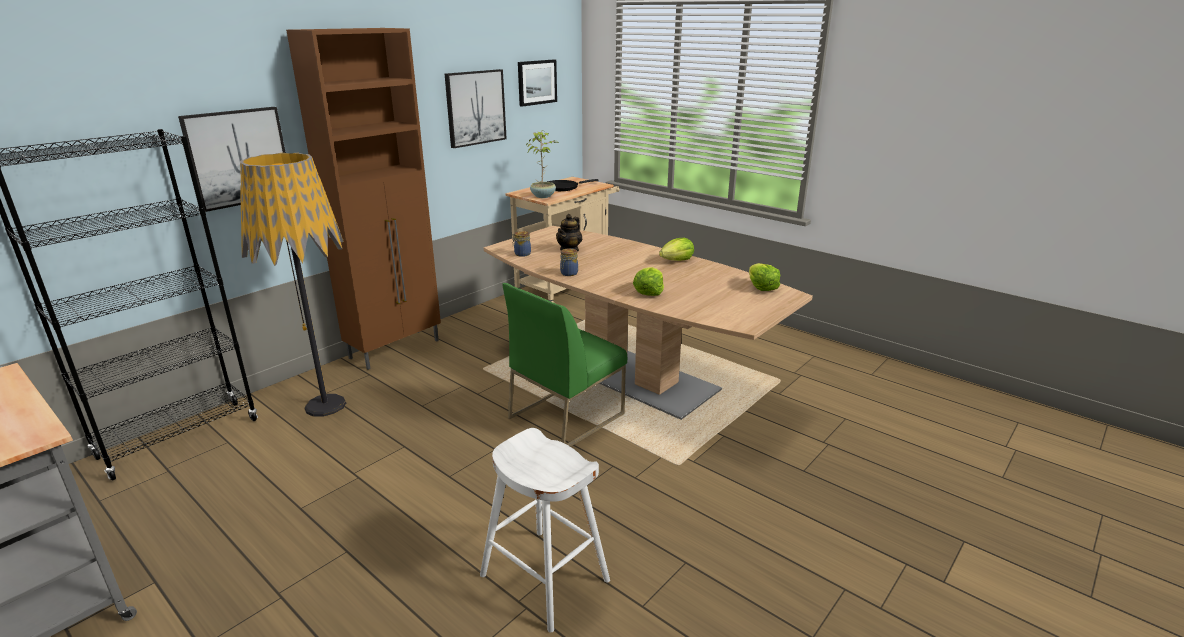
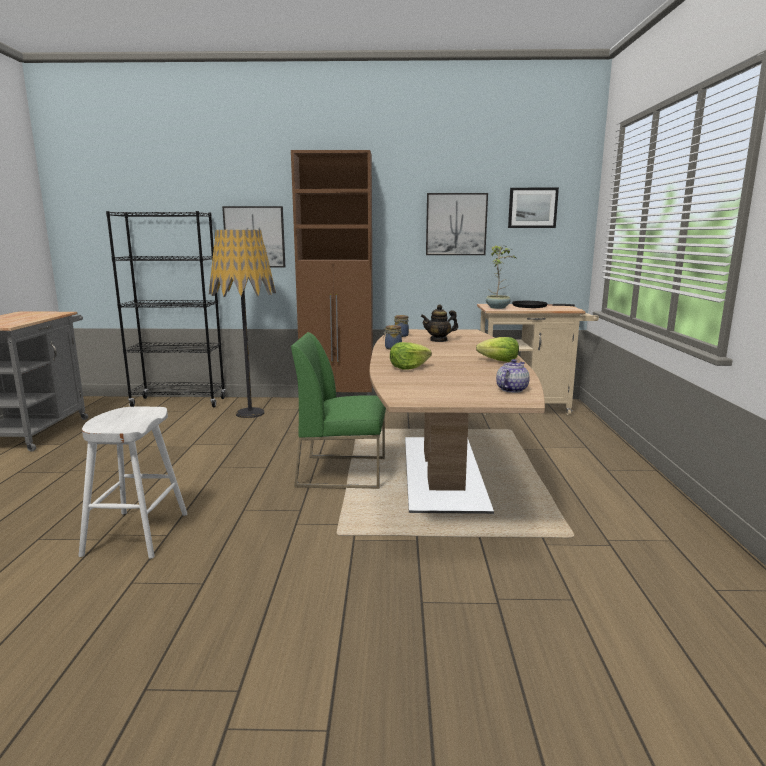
camera: 50 degrees right, 10 degrees down
lettuce [749,263,780,291] -> teapot [496,359,530,393]

